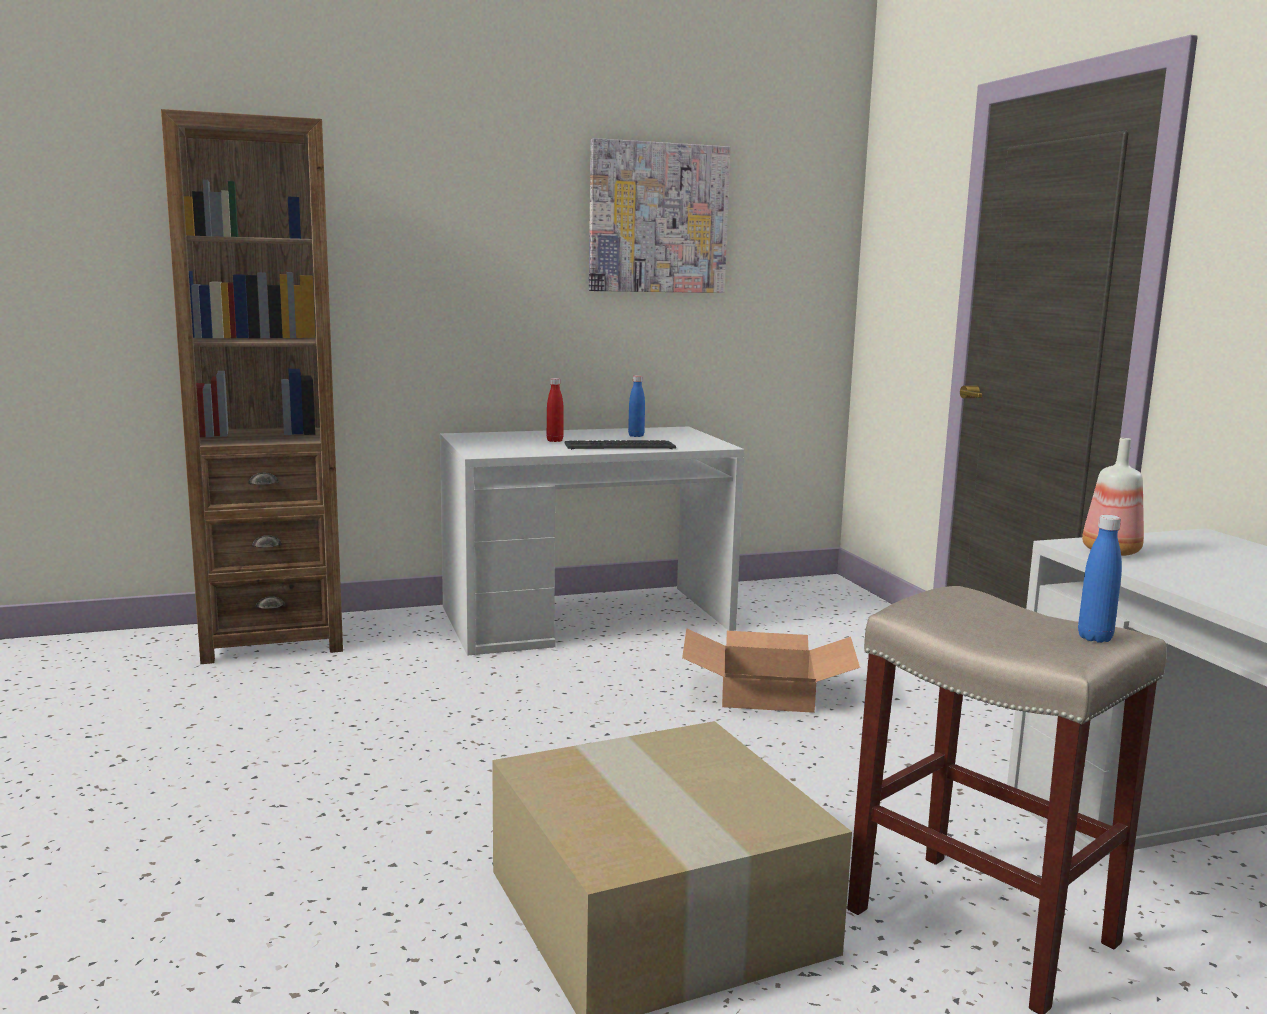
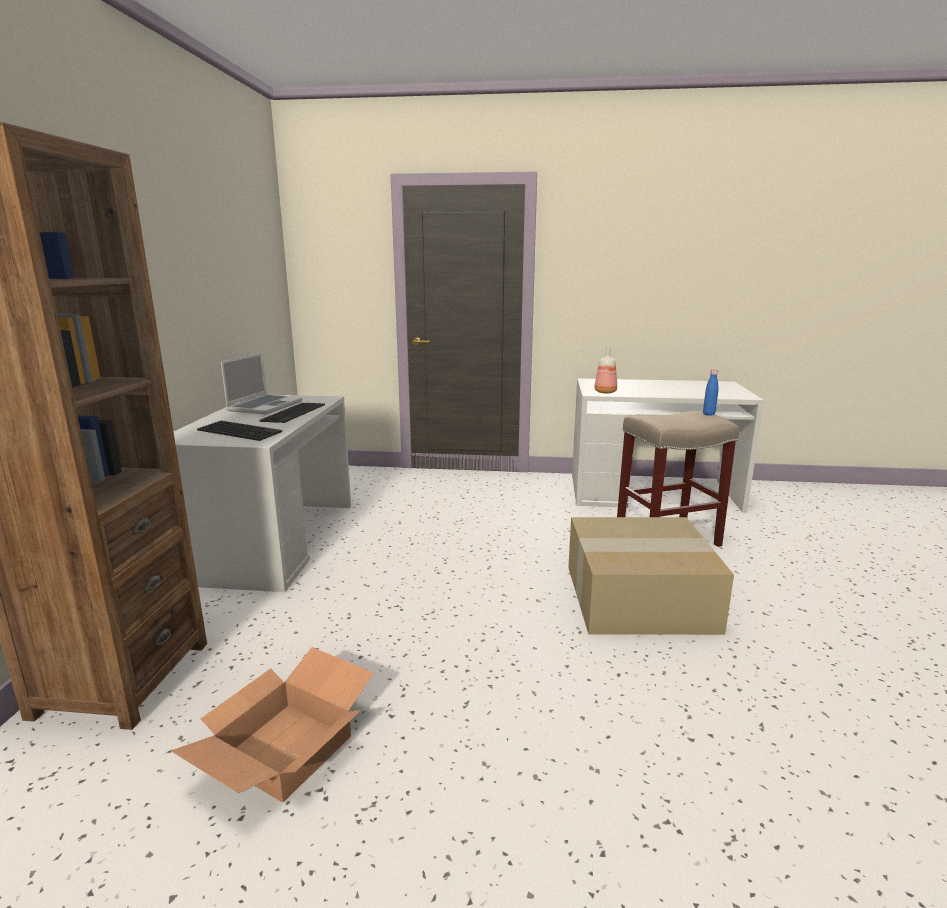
camera: 65 degrees left, 5 degrees up
red bottle [547,378,564,442] -> none
picture [589,138,730,293] -> none
blue bottle [628,375,645,437] -> laptop [221,353,302,415]
cardboard box [682,628,860,713] -> cardboard box moved to [171,647,374,803]
none -> keyboard [197,421,282,441]

